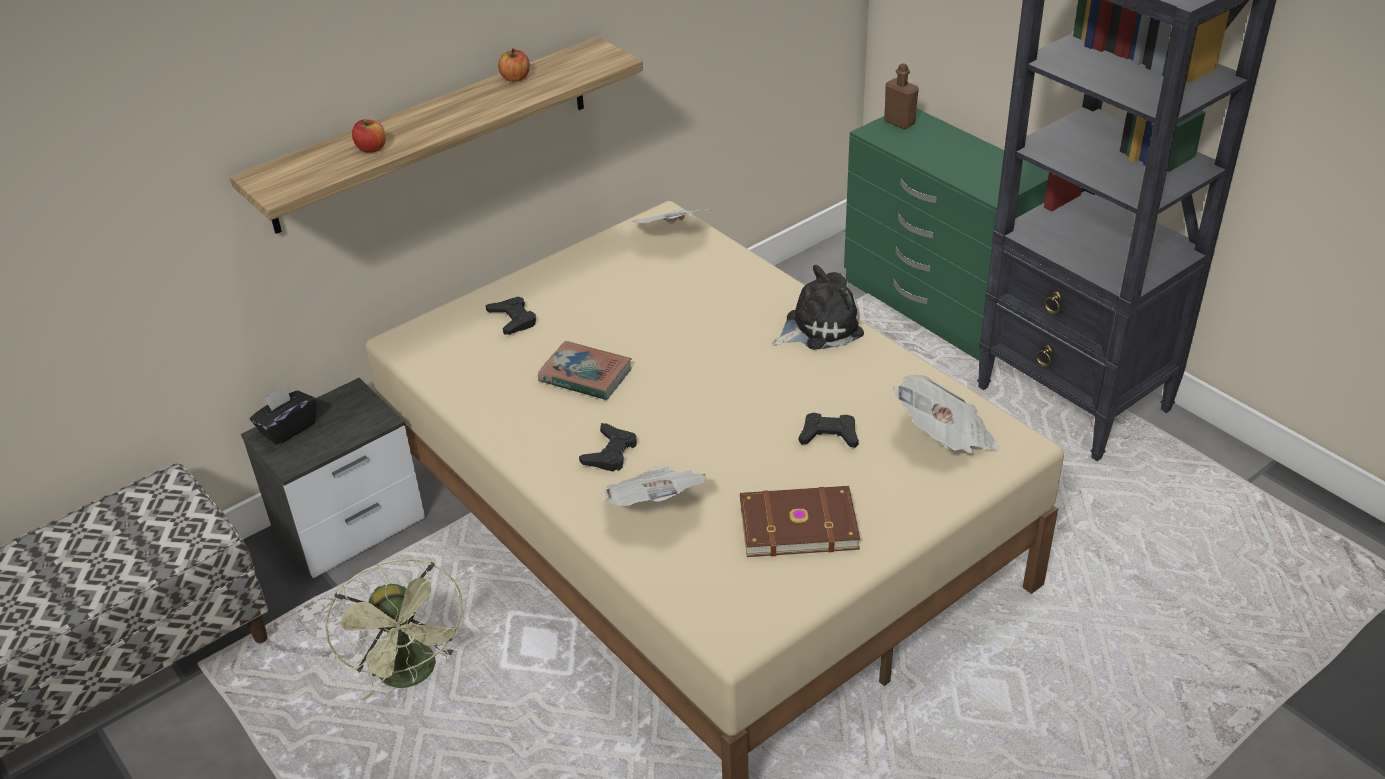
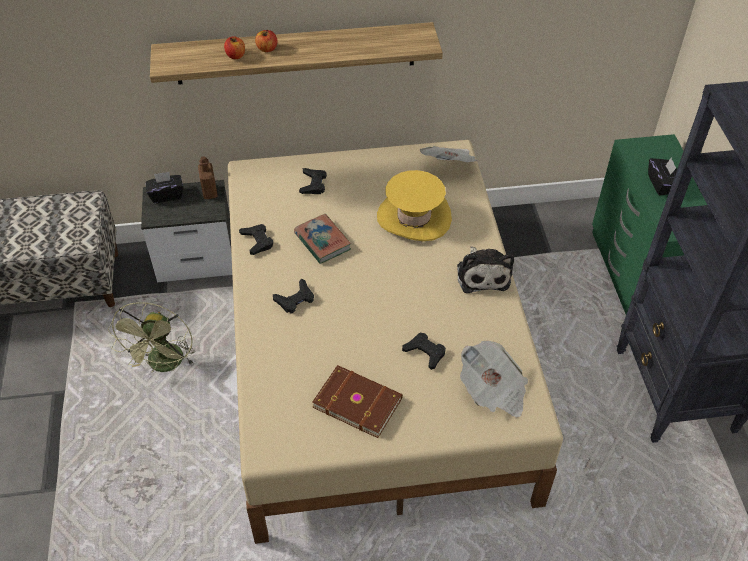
camera: 30 degrees right, 10 degrees up
apple [498,49,530,82] -> apple moved to [255,30,277,52]
newspaper [604,465,706,506] -> none
plush toy [772,265,864,350] -> plush toy turned 75 degrees clockwise [457,246,514,293]
brown bottle [884,63,919,129] -> brown bottle moved to [198,156,218,199]
none -> black game controller [239,224,273,255]
none -> yellow hat [377,170,452,241]
none -> black tissue box [648,157,677,195]

